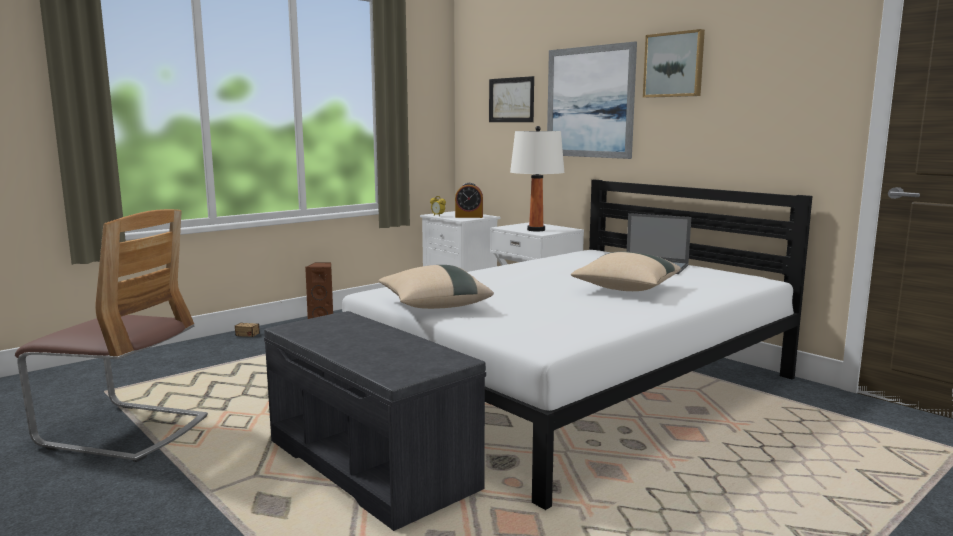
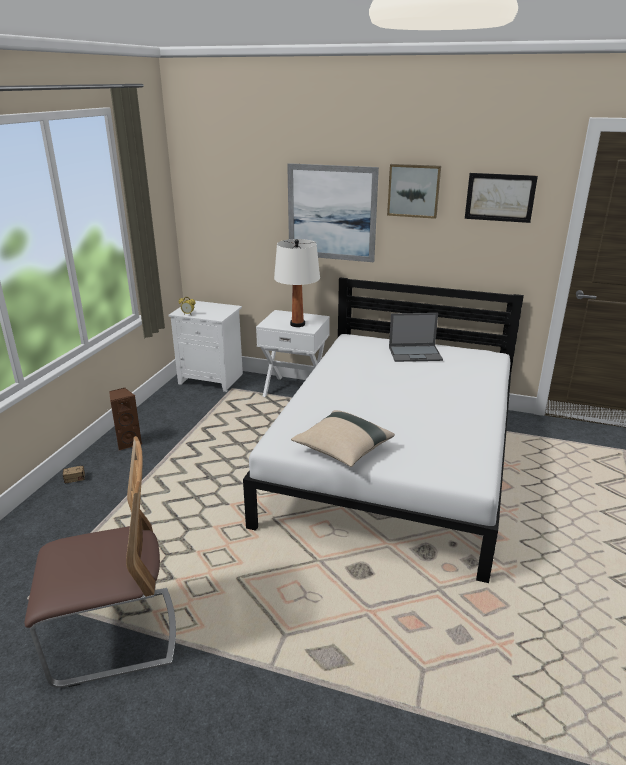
camera: 30 degrees left, 15 degrees up
grey bench [264,311,486,531] -> none
alarm clock [455,183,483,218] -> none
picture [489,76,534,122] -> picture moved to [465,173,538,223]
beige pillow [571,252,681,291] -> none

